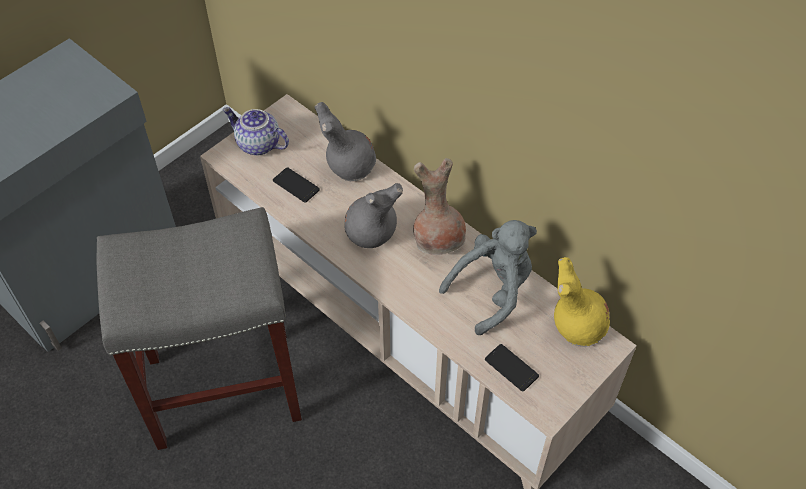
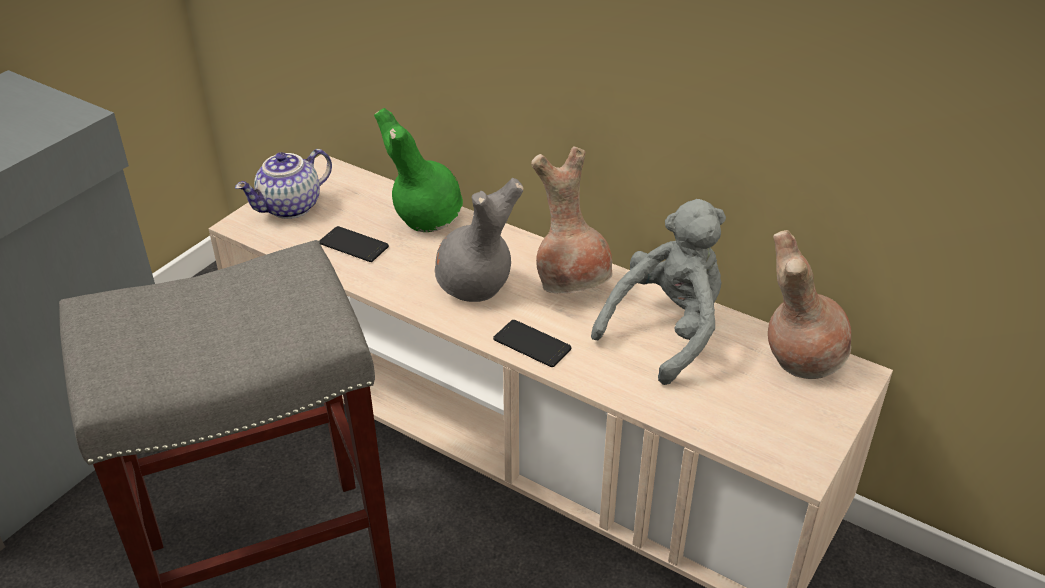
camera: 10 degrees left, 15 degrees down
teapot [223,107,289,155] -> teapot turned 60 degrees counterclockwise [235,149,332,219]
grey vase [315,102,376,181] -> green vase [374,108,463,232]
phone [485,344,539,391] -> phone moved to [493,320,572,367]
yellow vase [554,257,610,347] -> brown vase [768,230,851,379]

